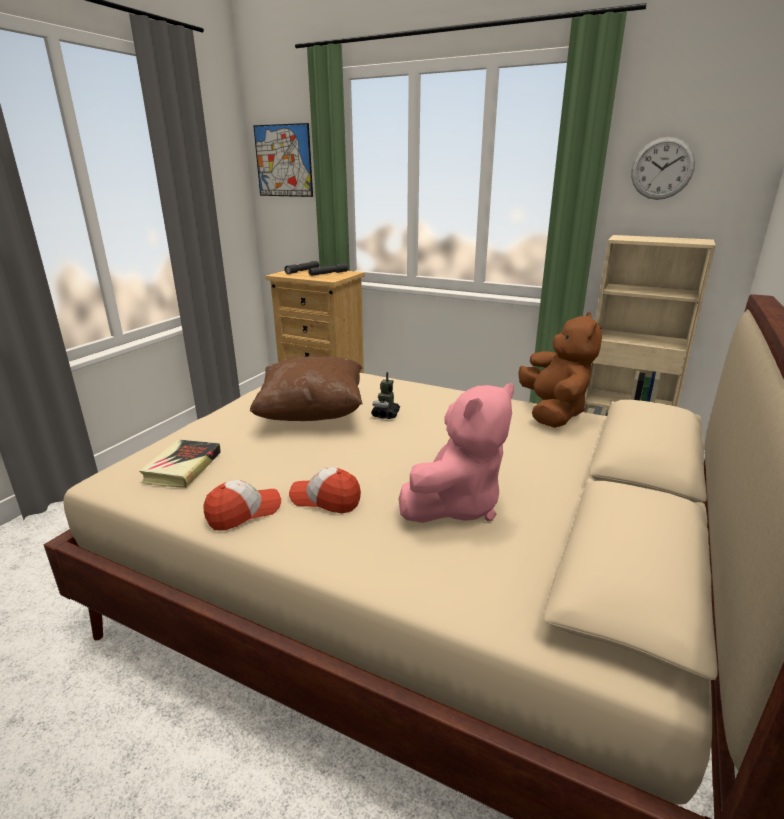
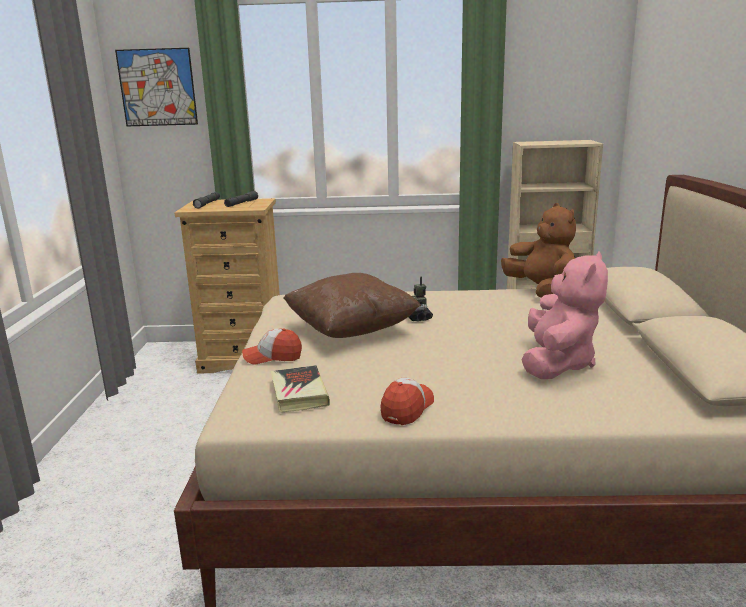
camera: 25 degrees left, 5 degrees down
cap [289,467,361,513] -> cap moved to [242,328,302,365]
wall clock [631,137,695,200] -> none

